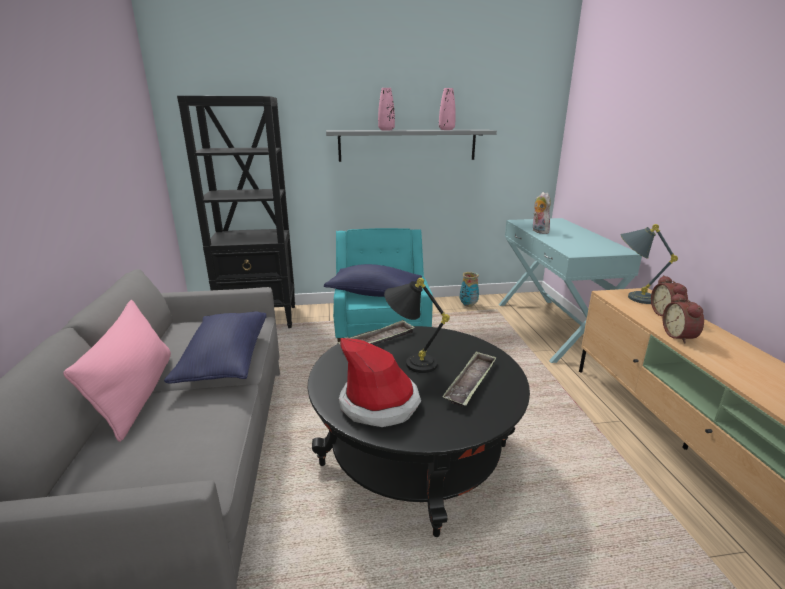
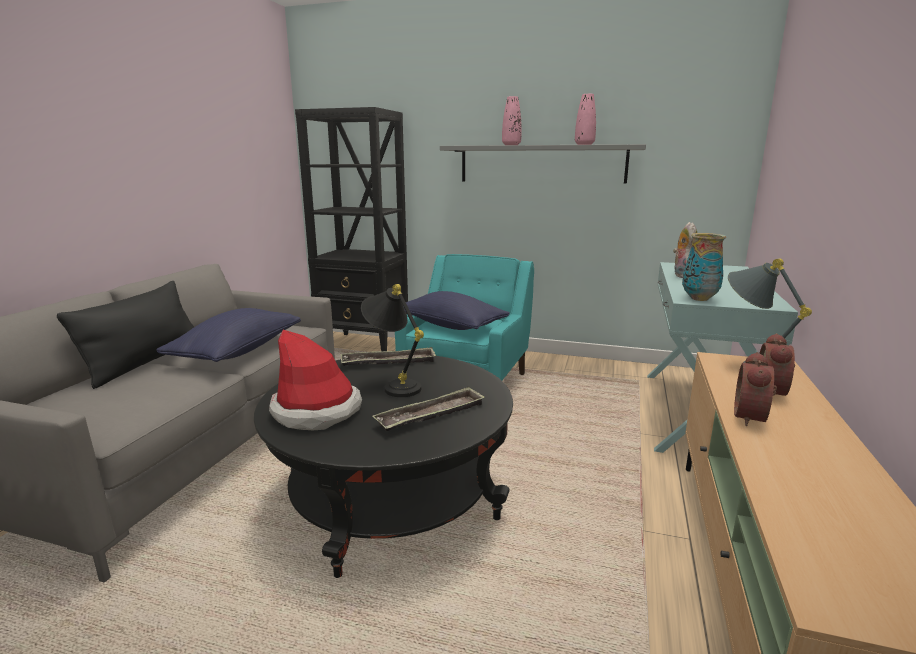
camera: 25 degrees right, 5 degrees down
pink pillow [63,300,171,442] -> black pillow [57,281,194,389]
vase [460,272,479,307] -> vase moved to [682,233,726,301]

